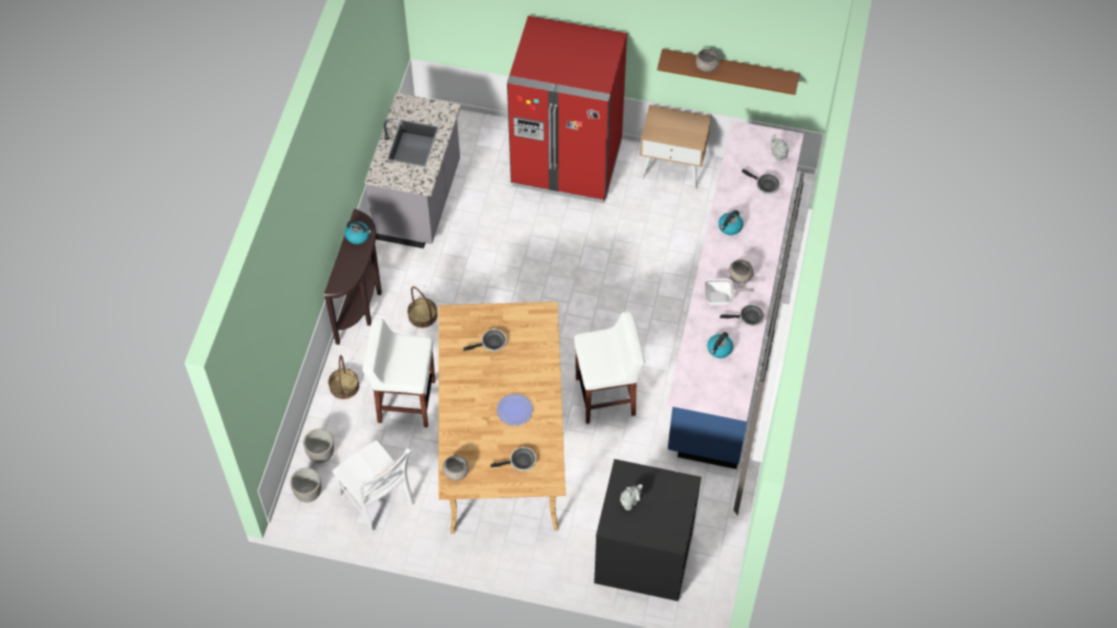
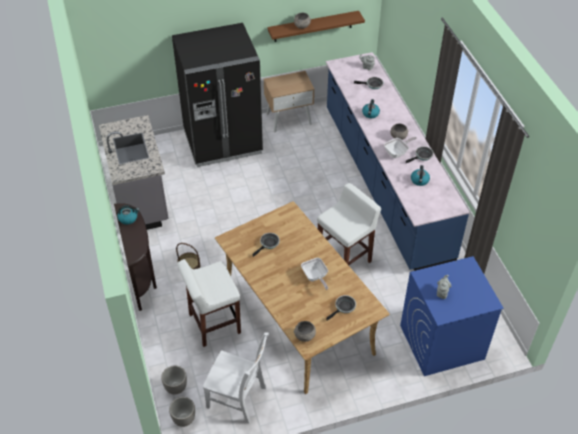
camera: 30 degrees left, 10 degrees down
basket [328,355,359,399] -> none
plate [497,394,533,426] -> frying pan [301,258,328,290]
red fridge [507,16,627,203] -> black fridge [172,23,263,167]
black washing machine [594,459,701,601] -> blue washing machine [400,256,504,376]

